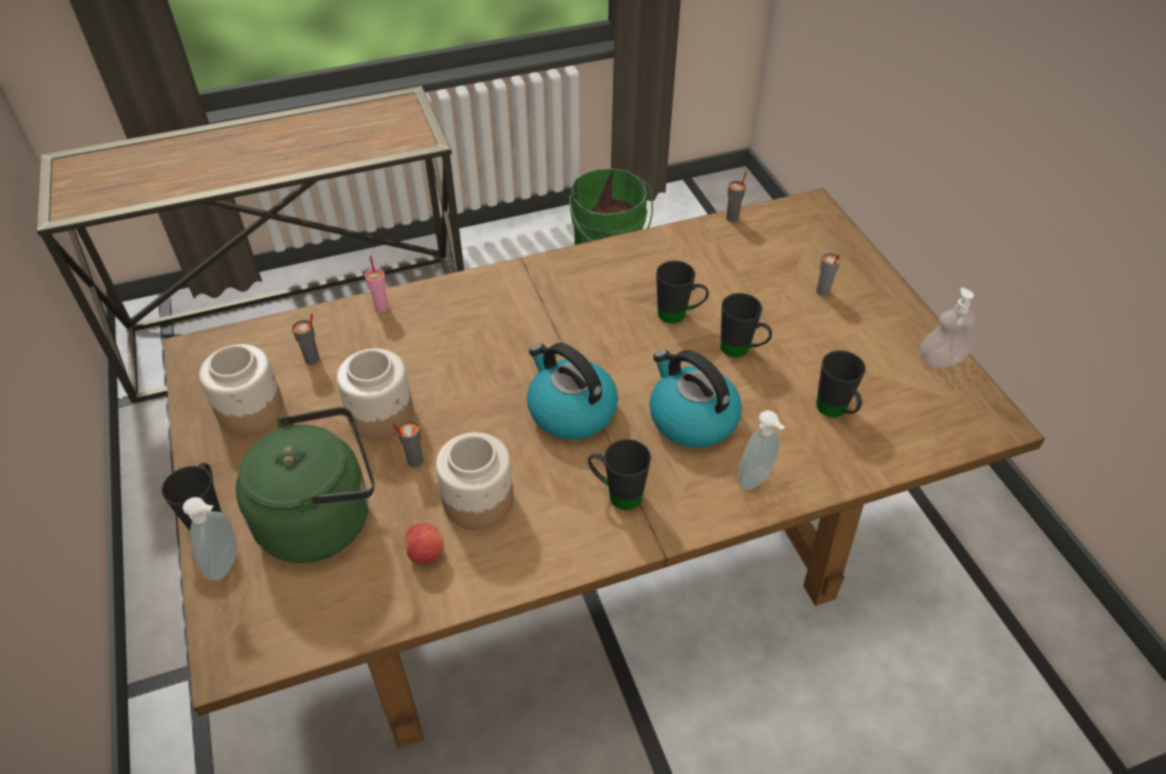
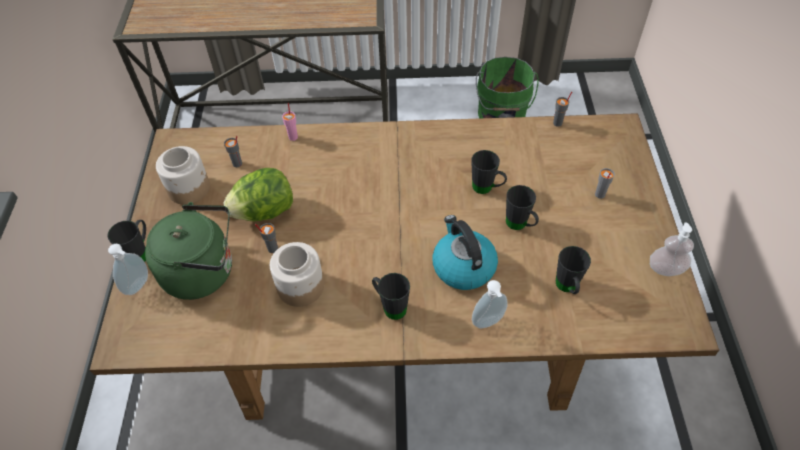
camera: 20 degrees right, 5 degrees up
jar [336,348,413,439] -> lettuce [224,168,293,221]
apple [403,523,444,564] -> none
kettle [527,343,618,440] -> none

